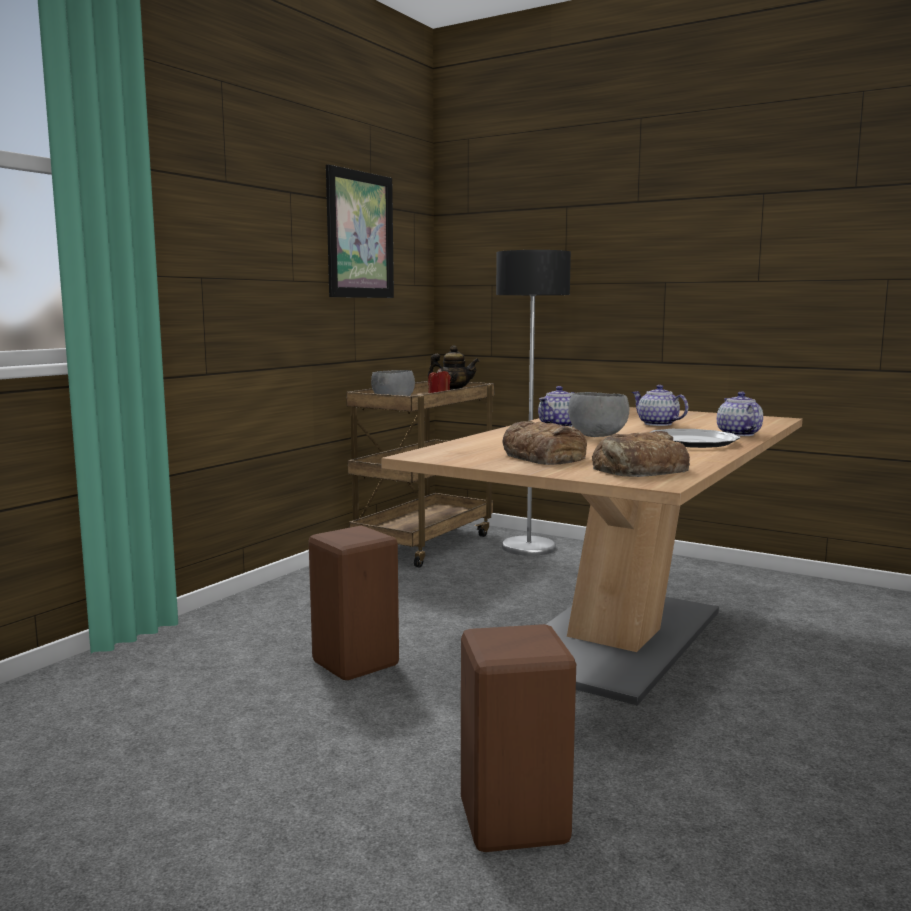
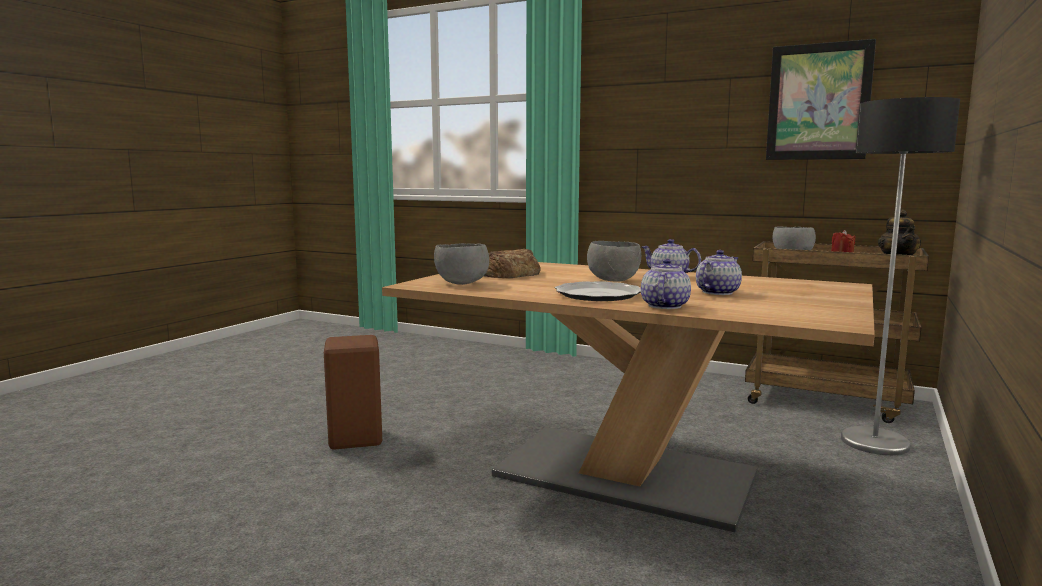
camera: 85 degrees right, 0 degrees up
brown stool [309,526,399,680] -> none
bread [592,431,690,477] -> grey bowl [434,243,489,285]
teapot [717,392,763,436] -> teapot turned 60 degrees counterclockwise [641,258,691,309]

